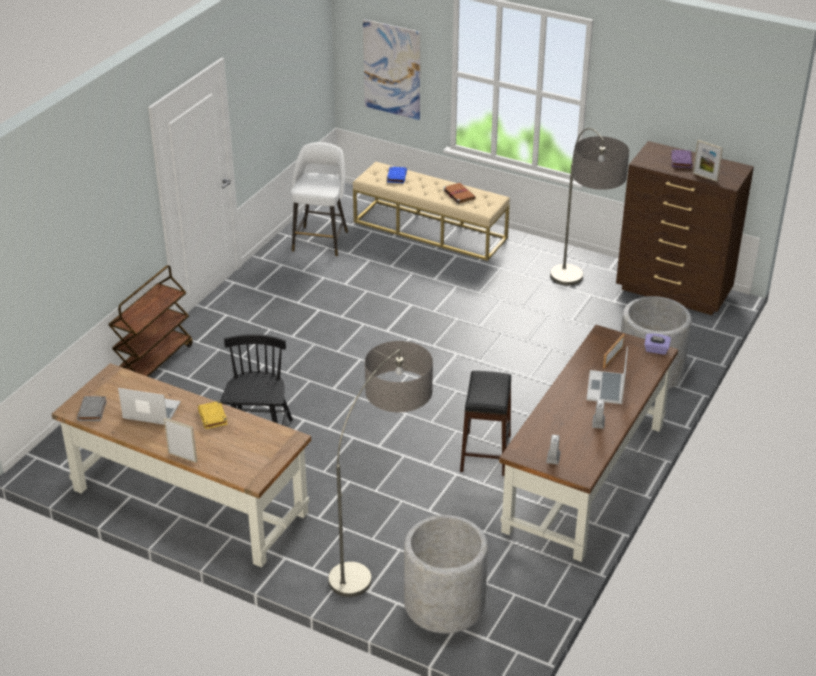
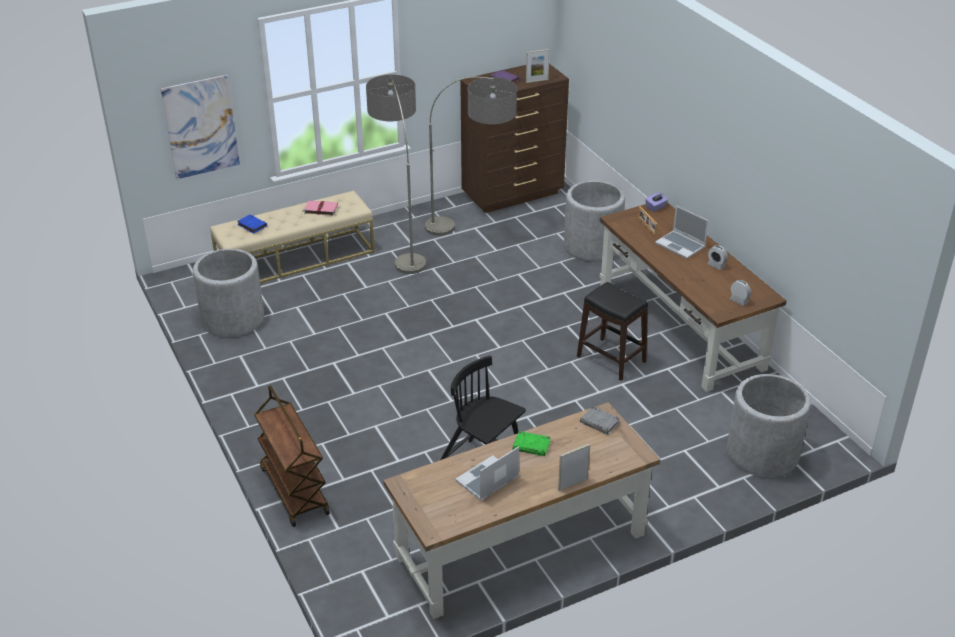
camera: 55 degrees left, 0 degrees up
grey book [77,396,107,421] -> grey book moved to [580,406,620,435]
yellow book [198,401,228,429] -> green book [513,431,551,456]
white stool [291,142,348,256] -> grey planter [193,249,264,337]
floor lamp [328,341,433,597] -> floor lamp moved to [366,74,426,274]
brown book [443,183,476,204] -> pink book [303,201,338,215]

